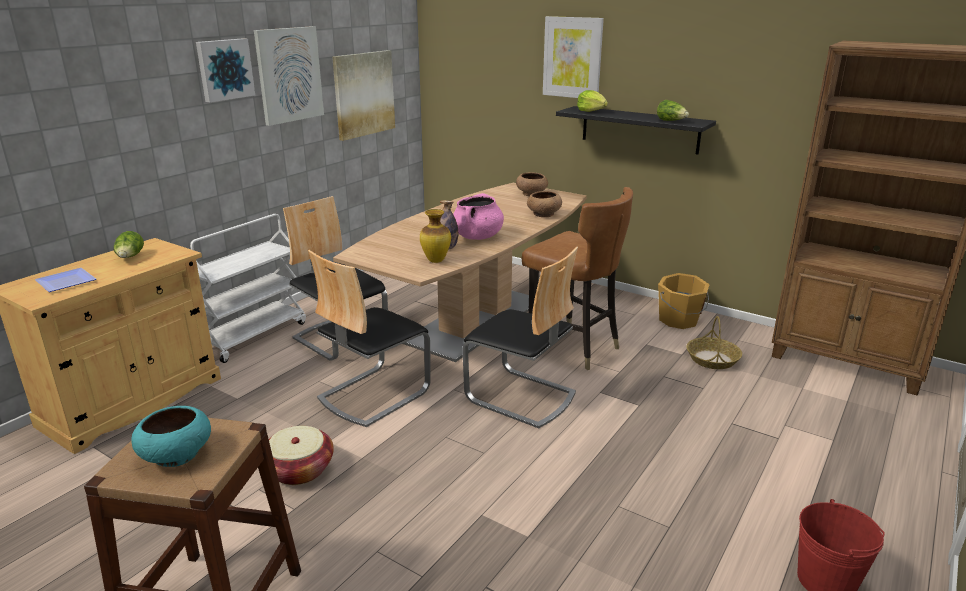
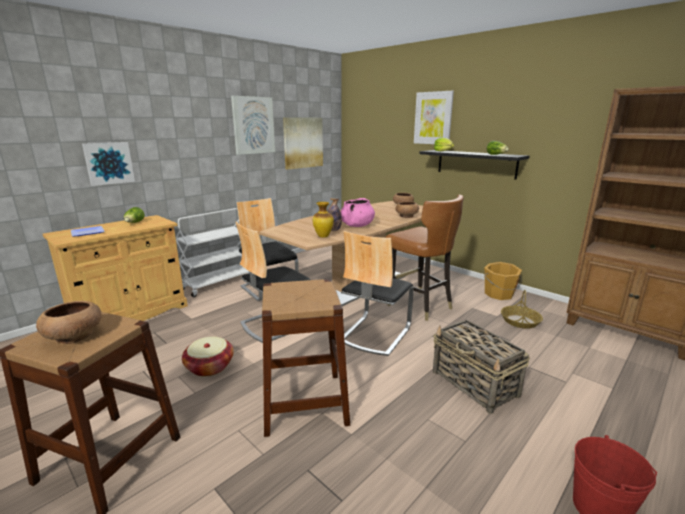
camera: 10 degrees right, 5 degrees down
turquoise bowl [131,406,211,467] -> brown bowl [36,301,102,344]
picture [196,38,255,102] -> picture moved to [82,142,135,186]
chair [462,246,578,428] -> chair turned 75 degrees clockwise [341,231,414,356]
none -> brown stool [262,279,350,437]
none -> basket [433,320,530,414]

